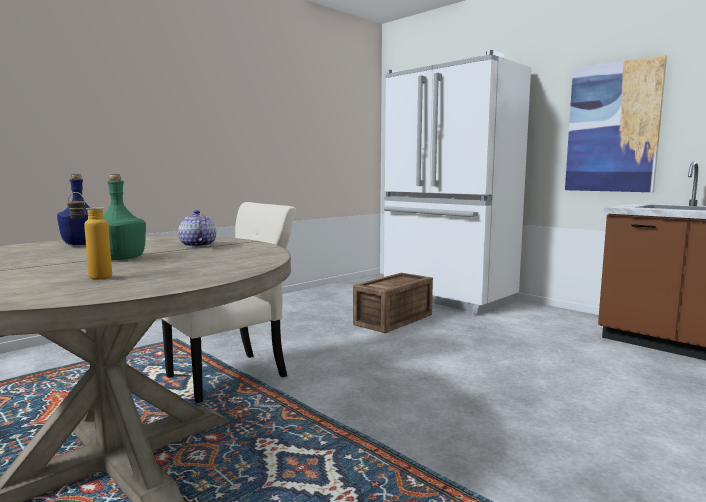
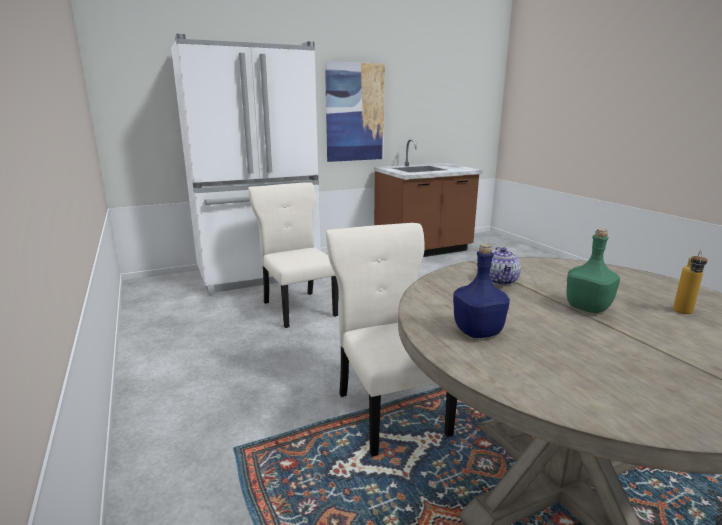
camera: 70 degrees left, 10 degrees up
teapot [178,210,216,247] -> teapot turned 75 degrees counterclockwise [489,247,521,285]
crate [353,273,433,333] -> beige chair [248,182,338,328]

